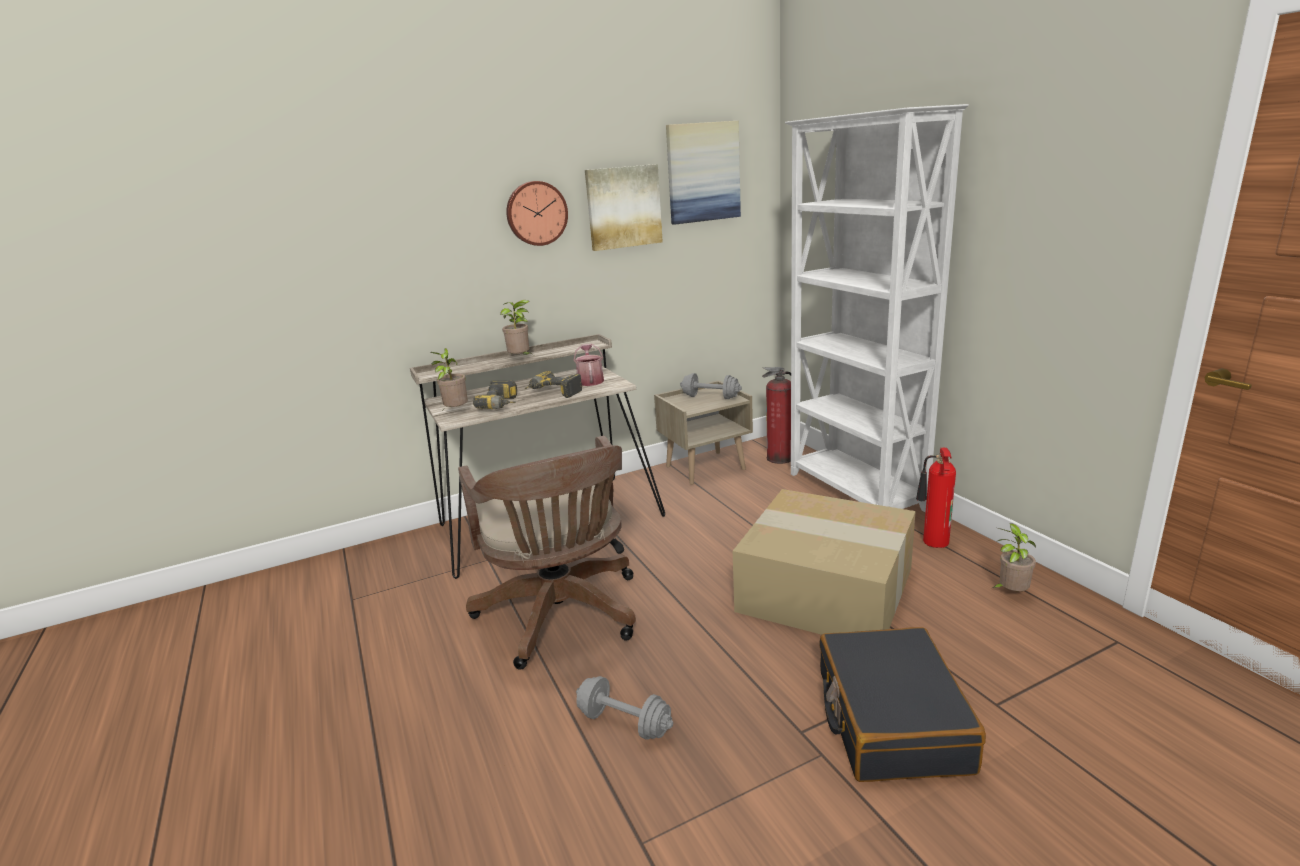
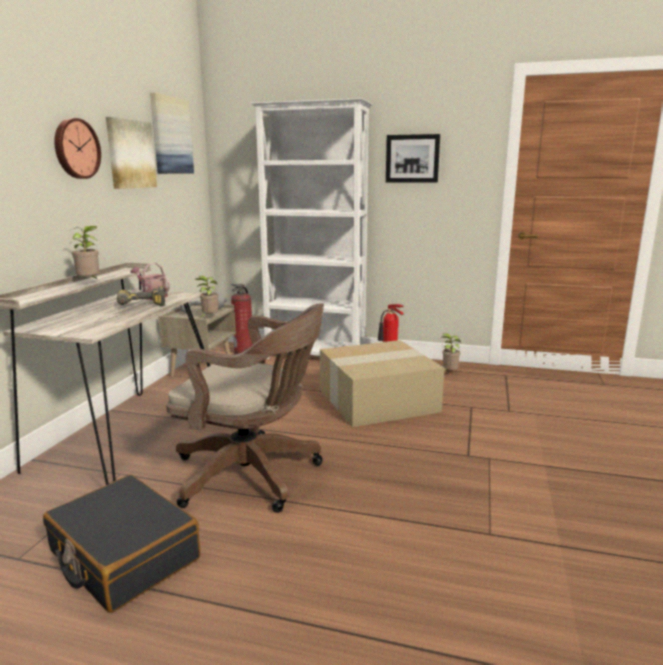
camera: 50 degrees left, 5 degrees down
potted plant [430,348,468,408] -> potted plant moved to [195,276,219,318]
power drill [473,380,517,409] -> none
grey dumbbell [576,676,673,740] -> none
black suitcase [819,627,986,782] -> black suitcase moved to [43,475,200,613]
none -> picture [386,134,440,183]

